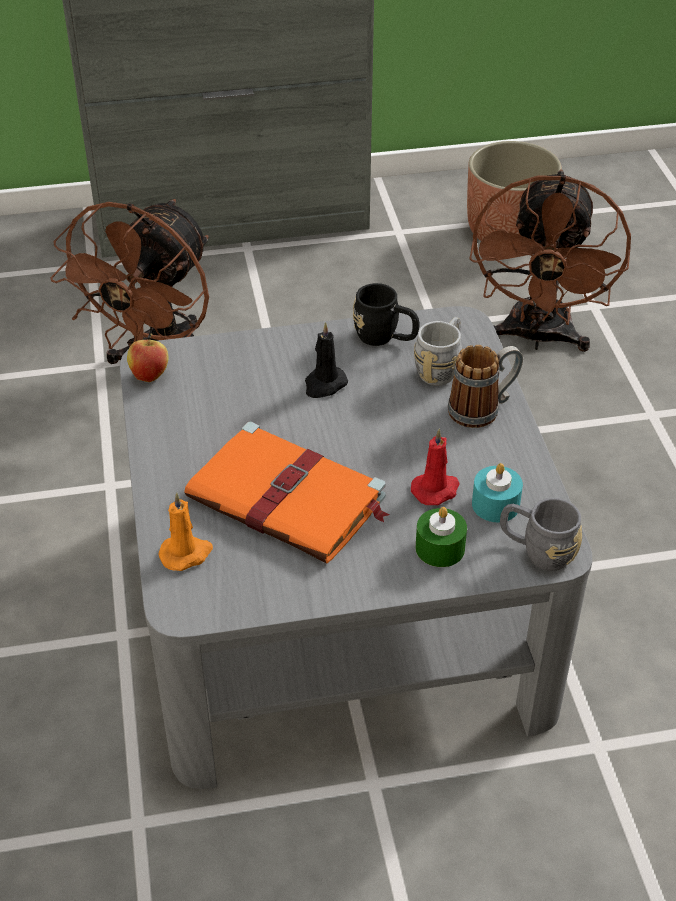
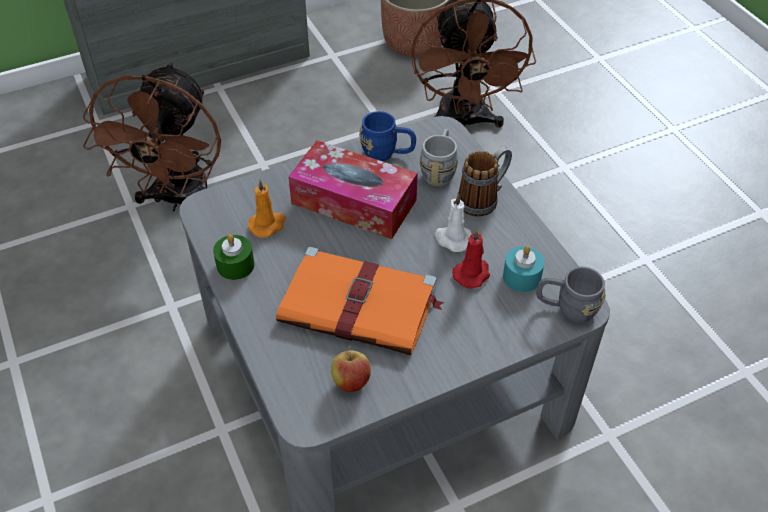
camera: 15 degrees left, 5 degrees up
apple [127,333,168,382] -> apple moved to [331,345,371,392]
orange candle [158,493,213,571] -> orange candle moved to [248,179,286,238]
black candle [305,322,348,398] -> tissue box [288,140,418,239]
black mug [353,283,419,346] -> blue mug [359,111,416,161]
green candle [416,507,467,567] -> green candle moved to [213,234,255,280]
none -> white candle [434,193,472,252]

